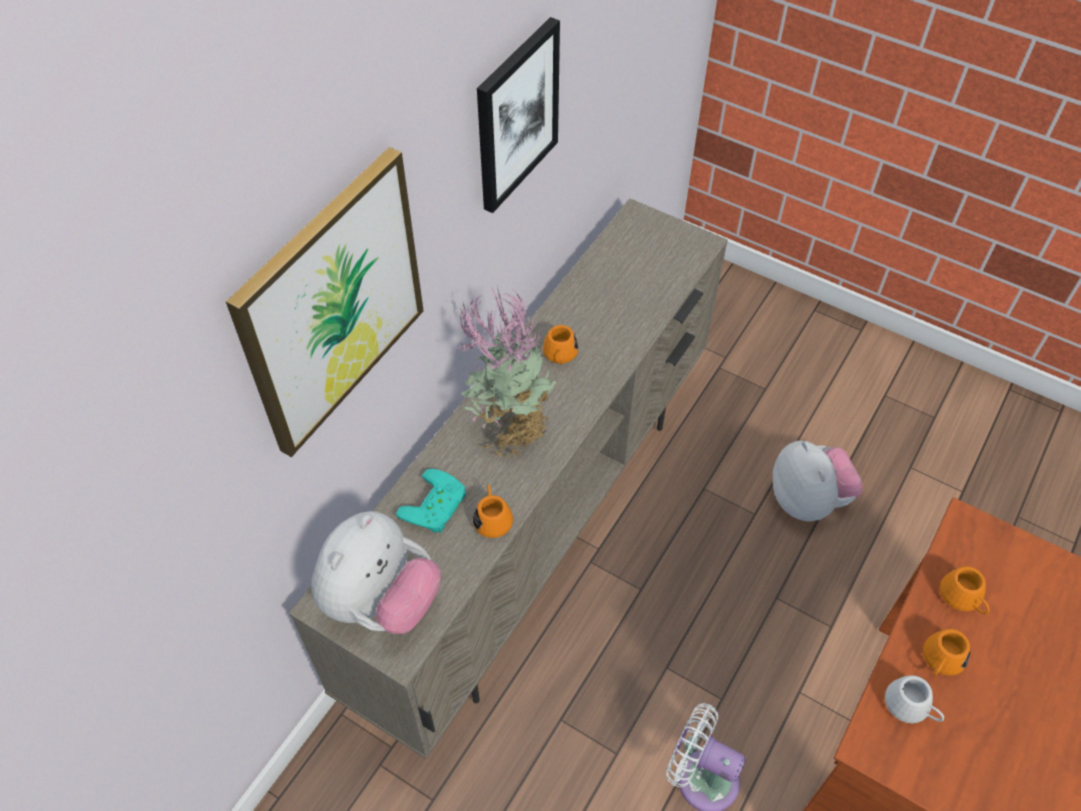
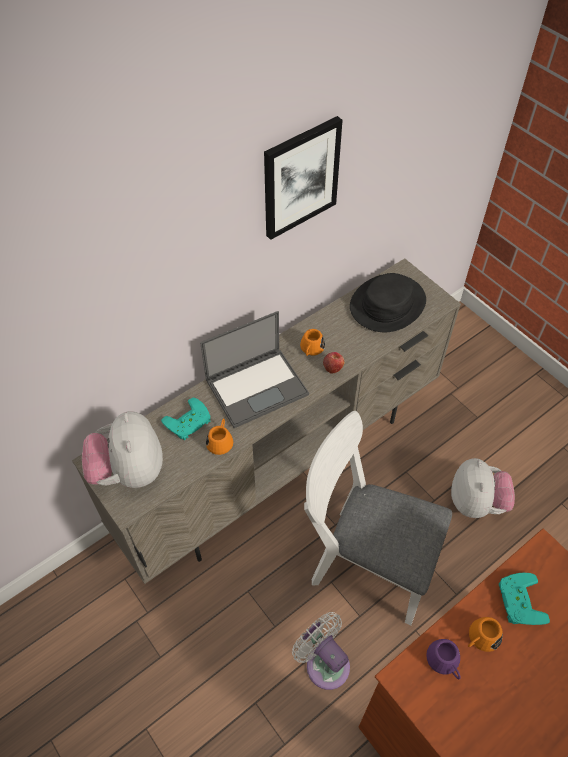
camera: 20 degrees right, 0 degrees up
picture [226,147,424,457] -> none
plush toy [311,511,441,634] -> plush toy turned 120 degrees clockwise [82,411,163,488]
potted plant [457,287,556,459] -> laptop [200,311,309,428]
white mug [885,675,944,723] -> purple mug [426,639,461,680]
orange mug [940,566,990,614] -> turquoise game controller [499,573,550,625]
none -> white chair [304,411,452,625]
none -> apple [323,352,344,374]
none -> black hat [350,273,426,332]

